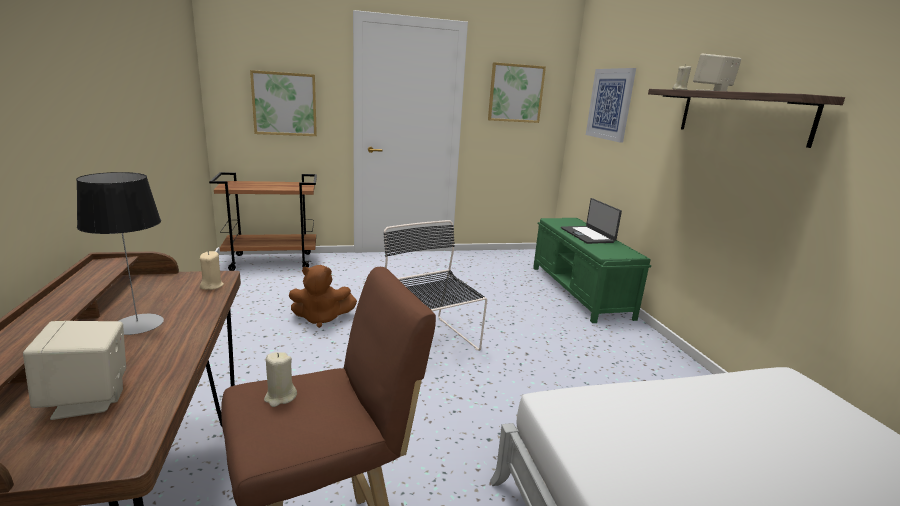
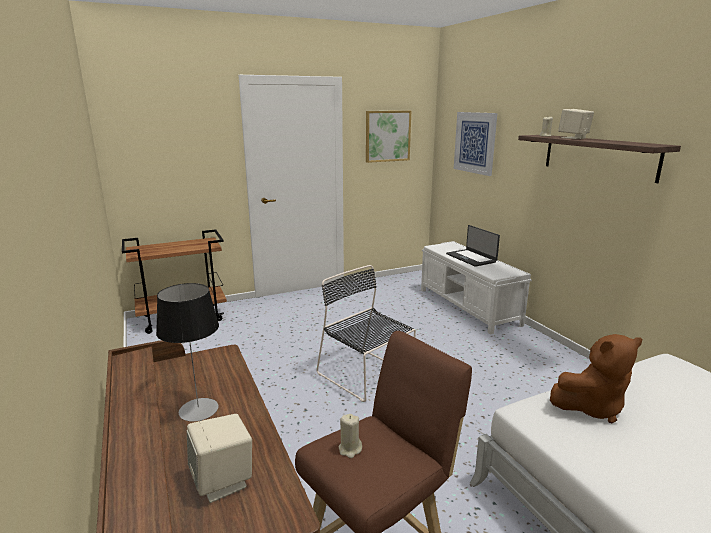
camera: 10 degrees left, 0 degrees up
beige candle [200,251,224,290] -> none
picture [250,70,317,136] -> none
brown plush toy [289,265,357,328] -> brown plush toy moved to [550,334,642,423]
green bench [533,218,651,323] -> white bench [421,241,532,334]

